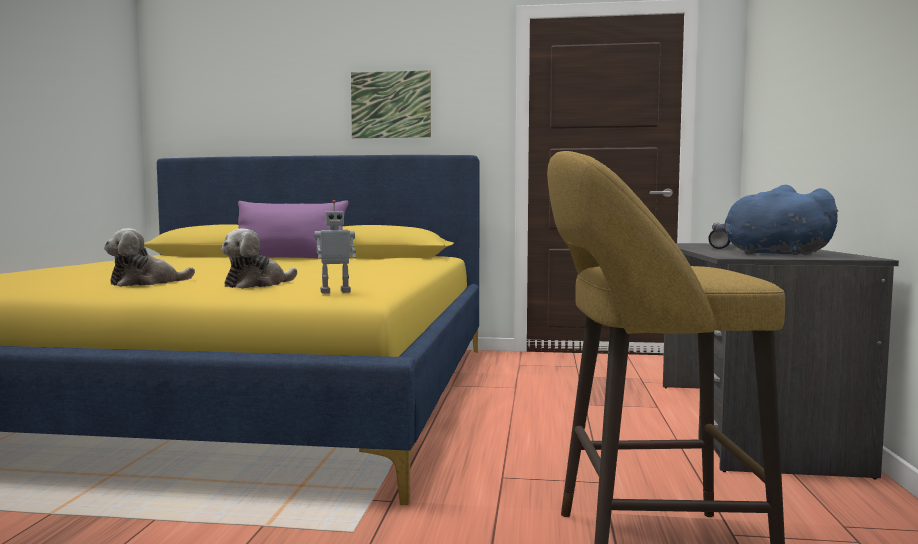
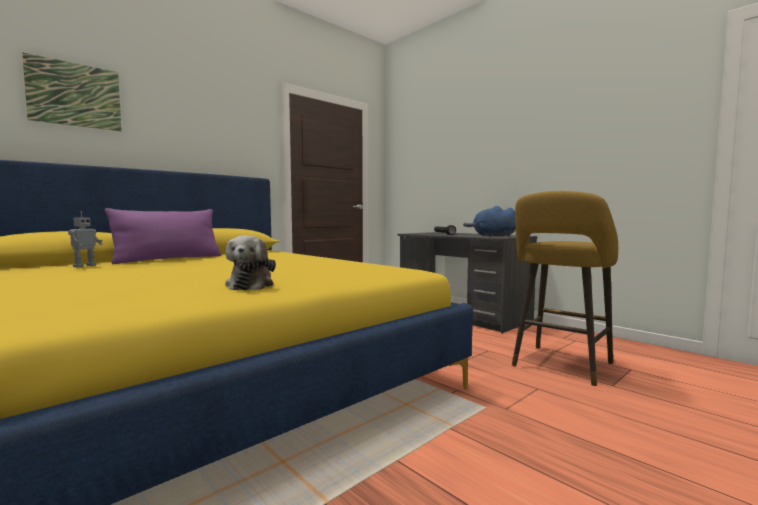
camera: 50 degrees left, 0 degrees up
plush toy [221,228,297,289] -> none
toy robot [314,200,356,294] -> toy robot moved to [68,211,103,268]
picture [351,70,431,138] -> picture moved to [22,52,122,131]

